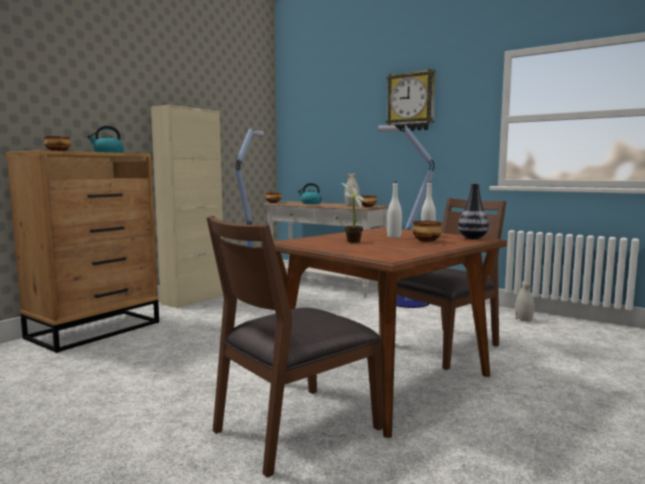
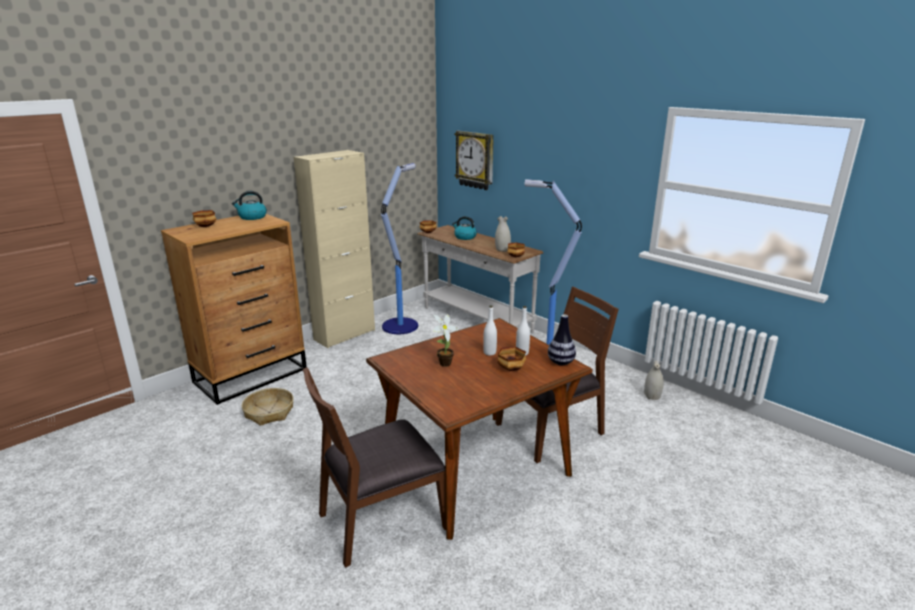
camera: 10 degrees right, 15 degrees up
wall clock [386,69,436,131] -> wall clock moved to [455,131,494,190]
none -> basket [242,388,294,426]

